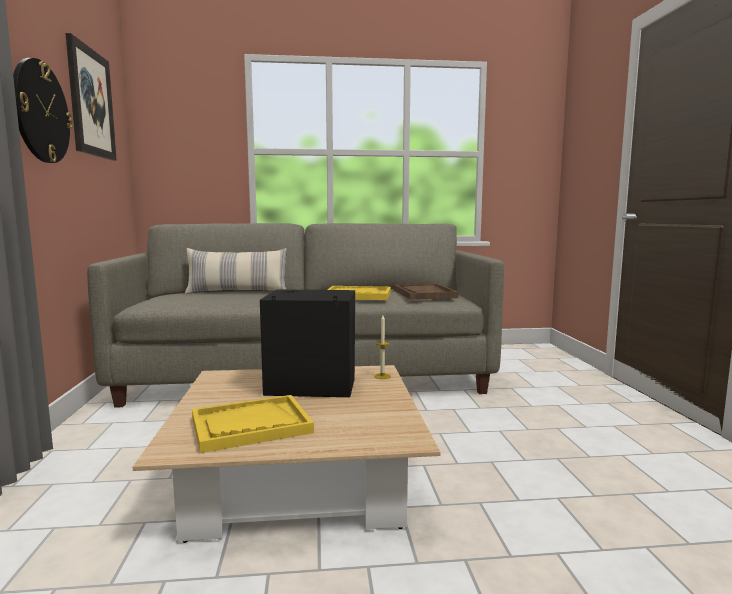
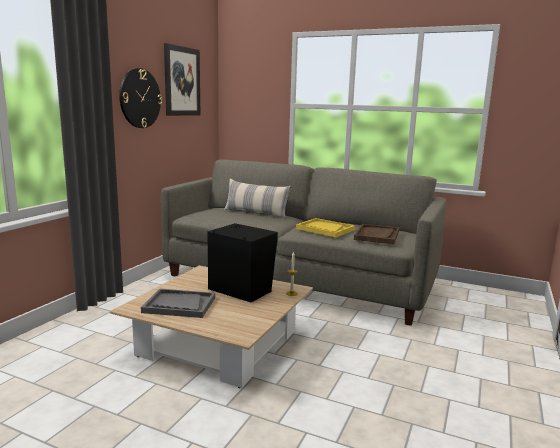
camera: 30 degrees right, 5 degrees up
yellow tray [192,395,314,453] -> grey tray [141,289,215,318]

